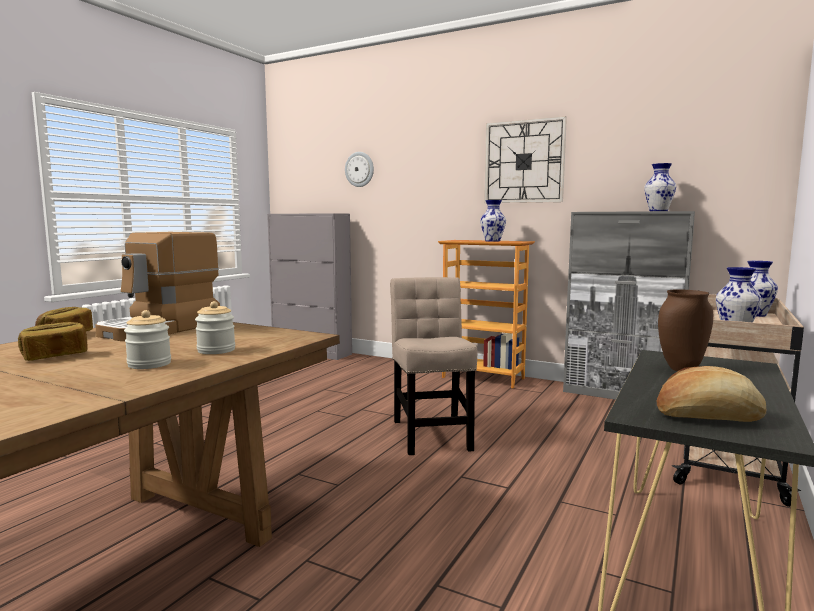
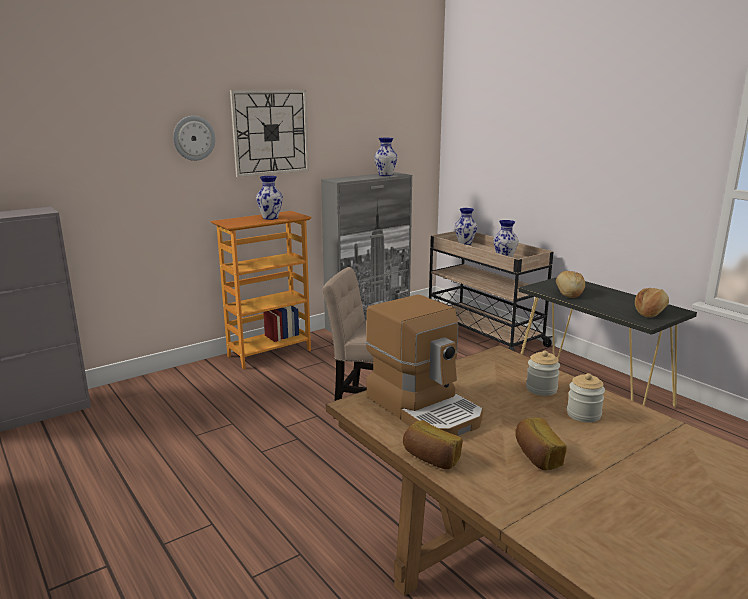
camera: 65 degrees left, 10 degrees up
wall clock [345,152,374,187] -> wall clock moved to [173,116,216,161]
brown vase [658,289,713,371] -> bread [556,271,585,298]

